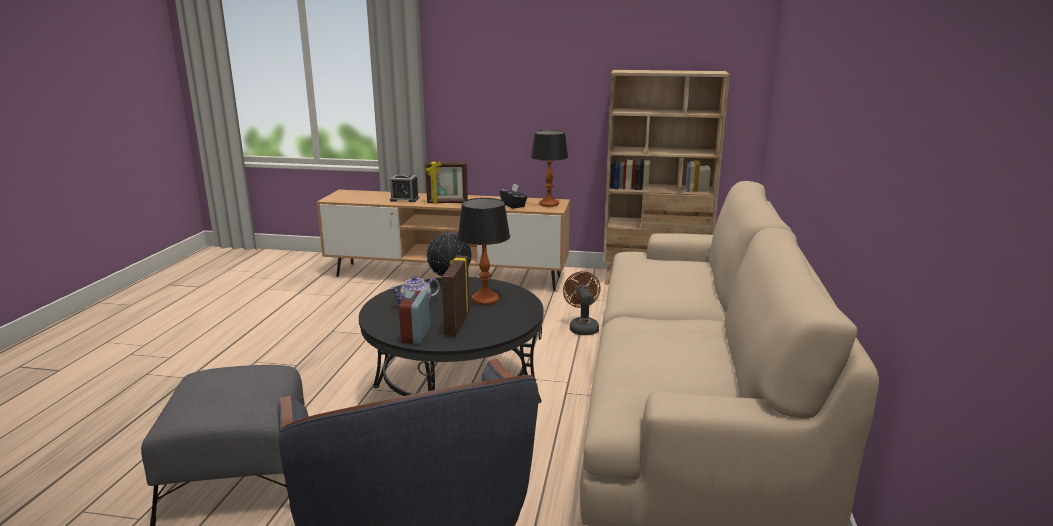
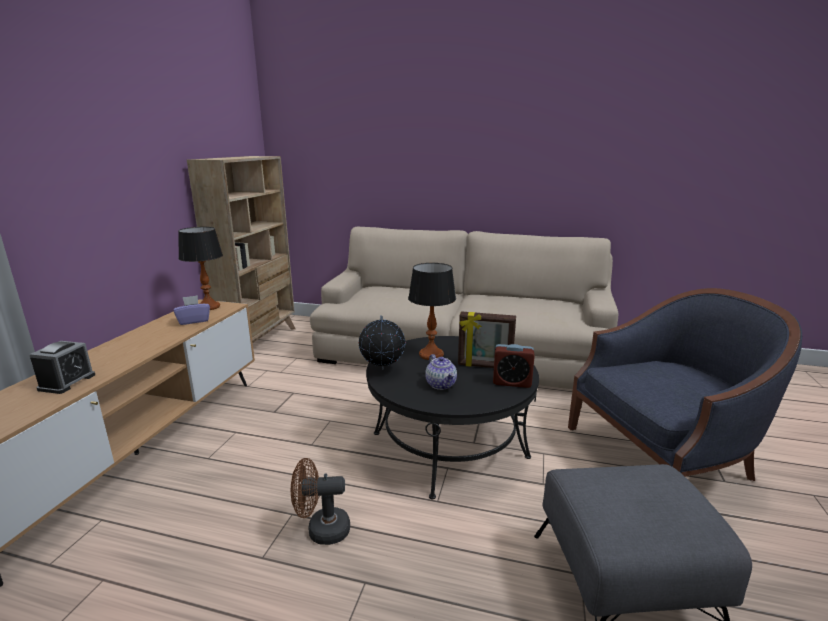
camera: 85 degrees left, 0 degrees up
picture frame [425,161,468,204] -> none
black tissue box [500,183,527,209] -> purple tissue box [174,295,210,325]
brown fan [563,271,601,335] -> brown fan moved to [291,458,350,545]

